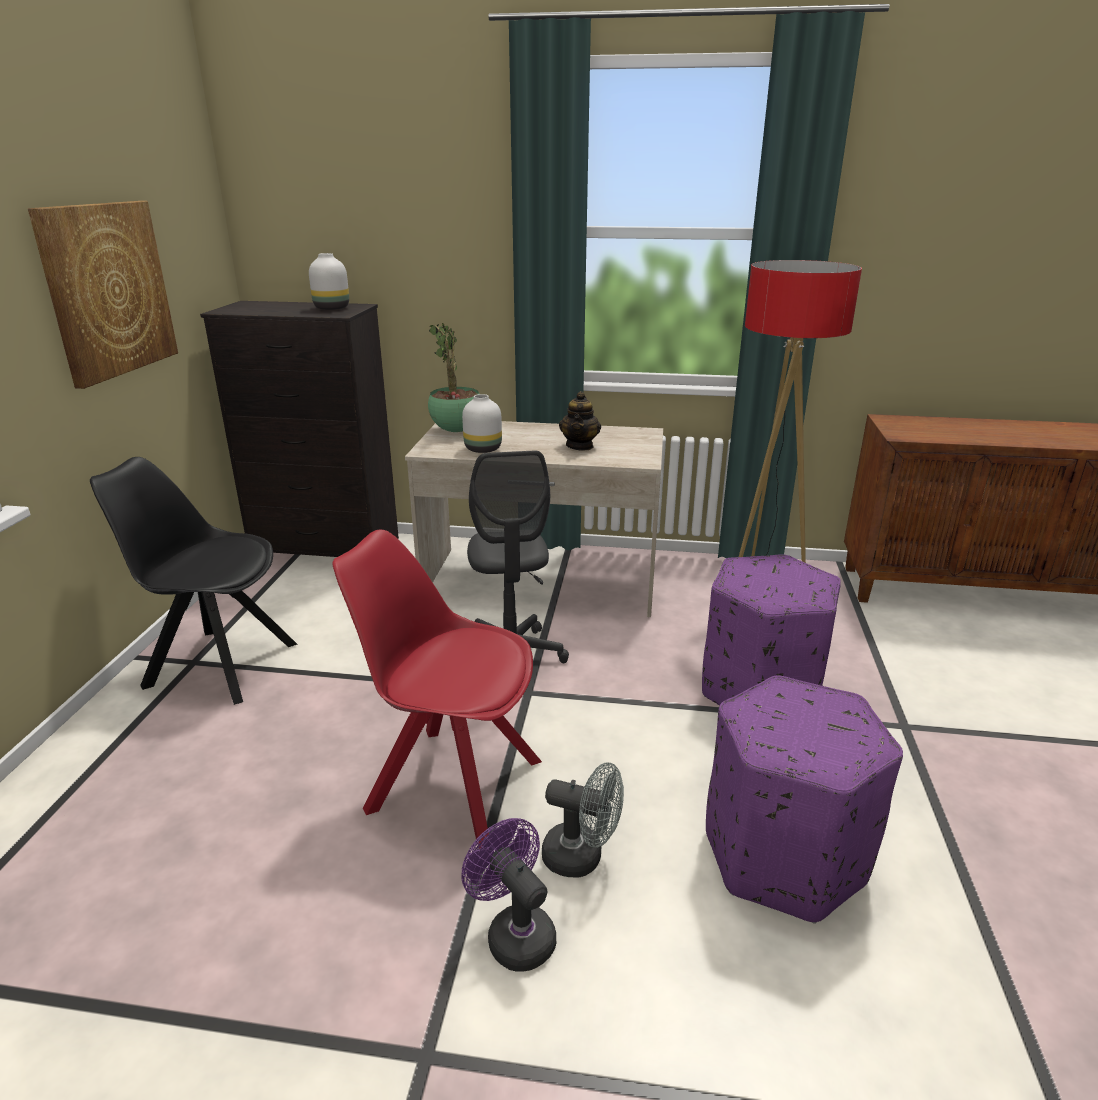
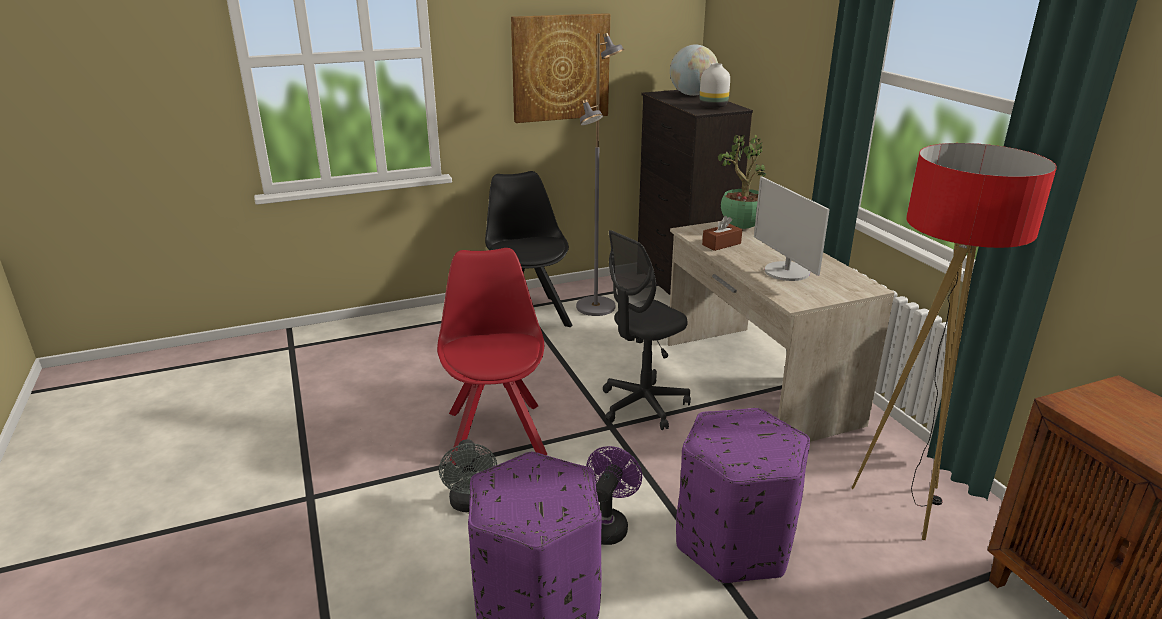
camera: 60 degrees right, 0 degrees up
purple fan [461,818,556,972] -> purple fan moved to [587,446,642,545]
white vase [462,394,502,453] -> brown tissue box [702,216,743,251]
teapot [559,391,601,451] -> monitor [754,177,830,281]
none -> grey floor lamp [576,33,624,316]
none -> globe [670,45,718,96]

